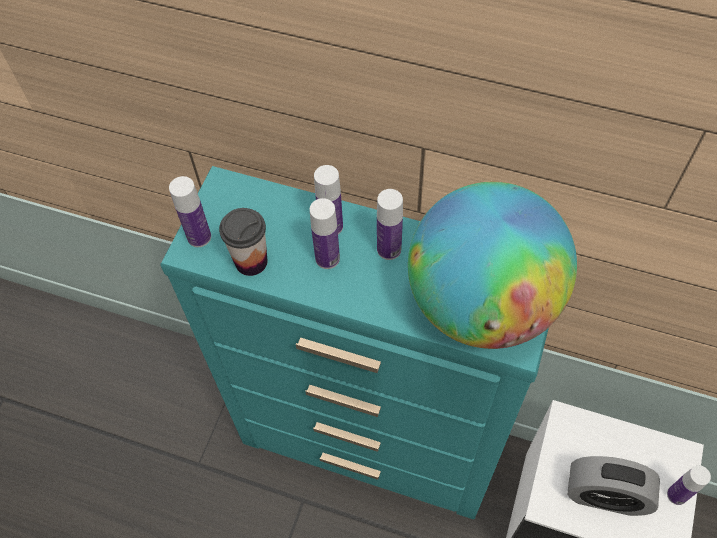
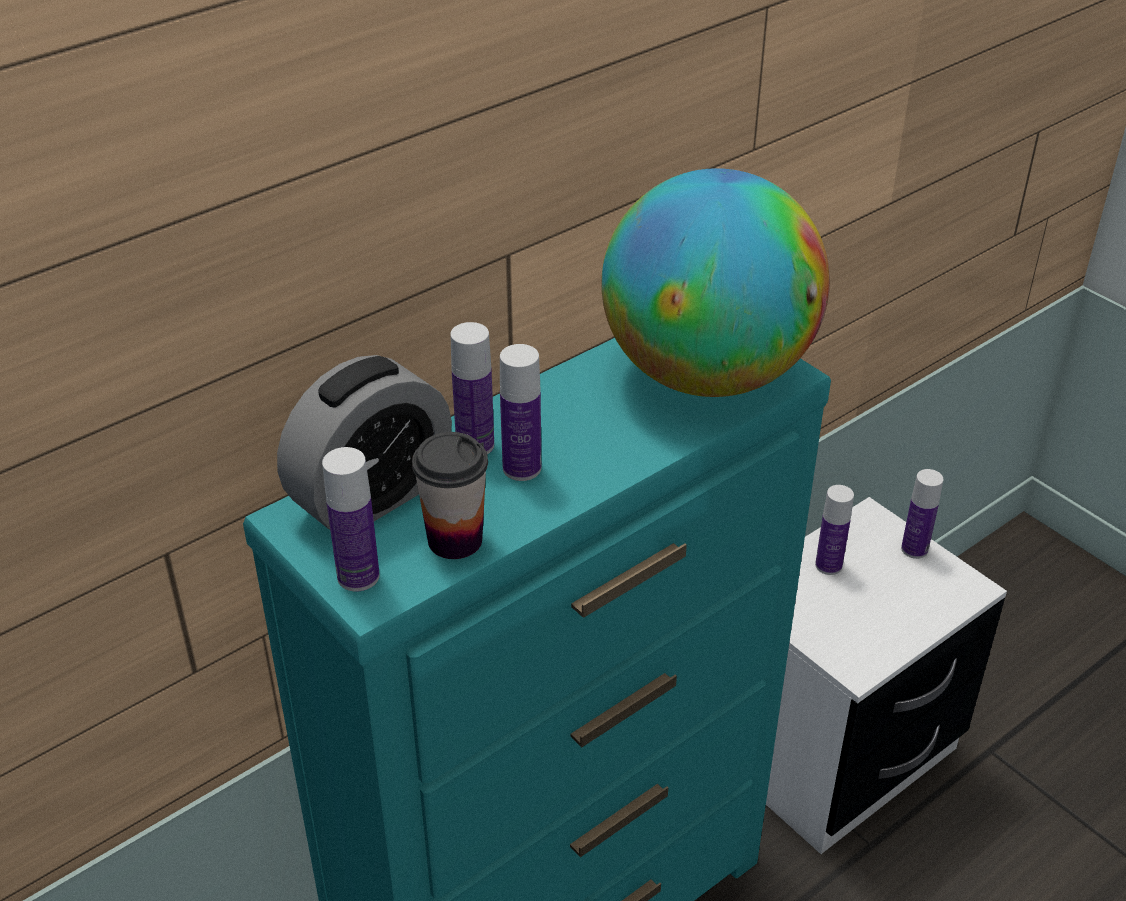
camera: 60 degrees left, 20 degrees down
bottle [377,189,403,260] -> bottle moved to [815,485,854,575]
alarm clock [567,456,660,516] -> alarm clock moved to [277,355,452,530]

